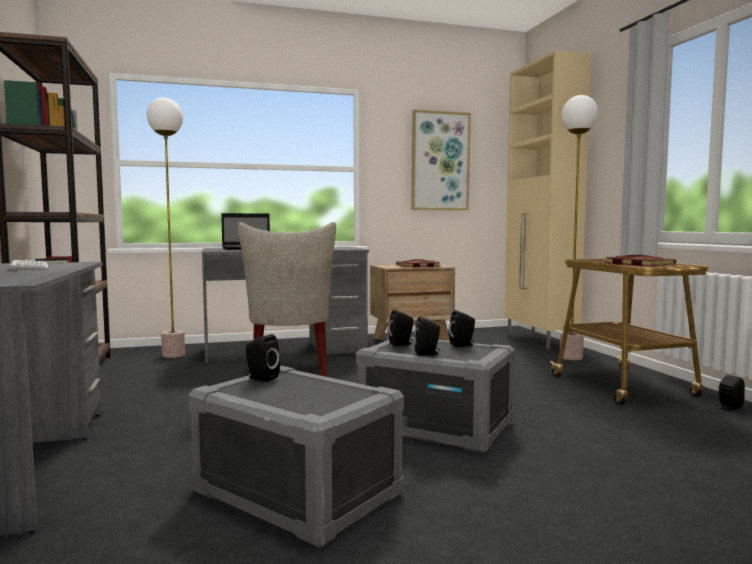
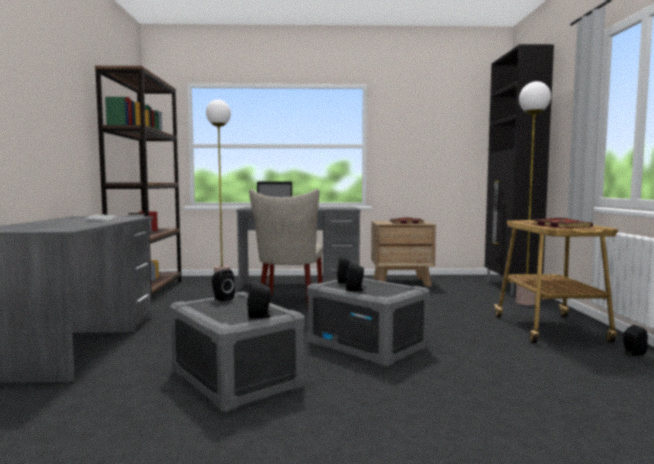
camera: 15 degrees right, 0 degrees up
picture [411,110,471,210] -> none
black speaker [449,310,475,347] -> black speaker moved to [247,281,273,318]
beige cabinet [504,50,591,349] -> black cabinet [485,44,554,295]

